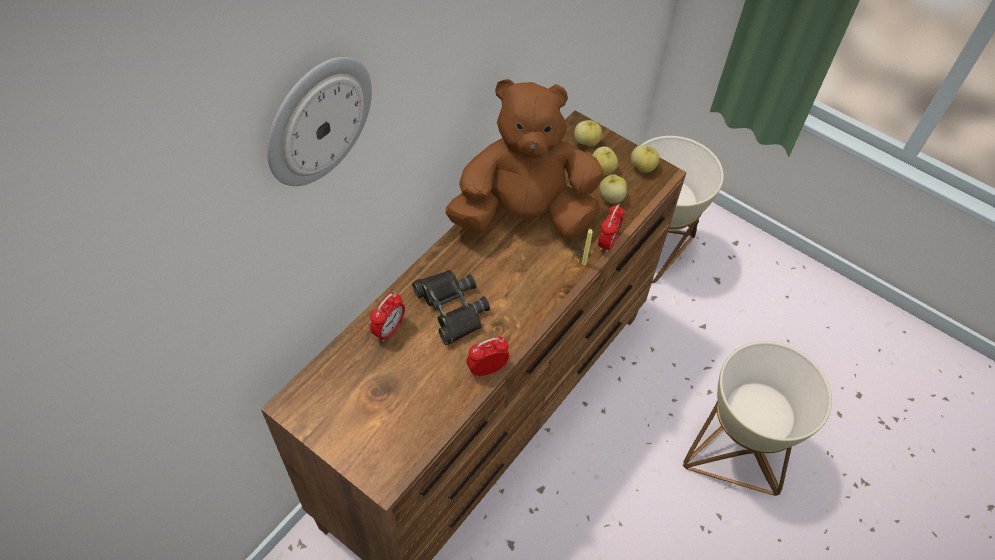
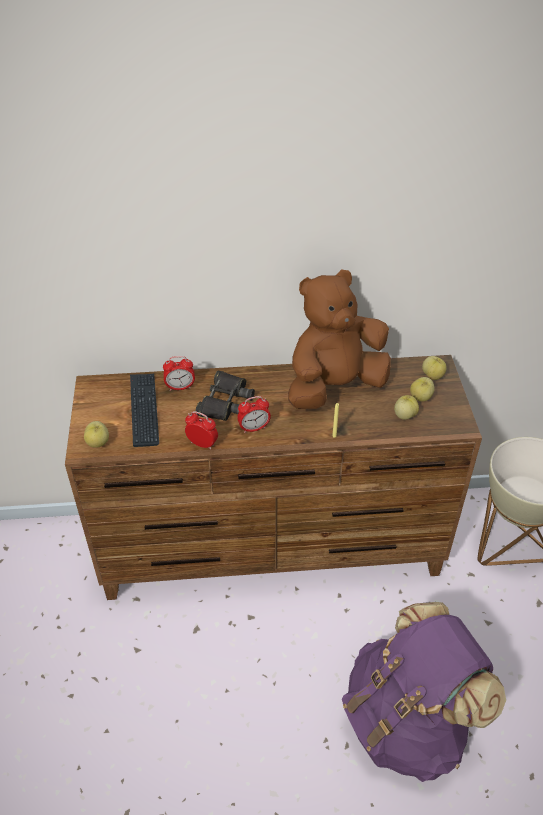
camera: 50 degrees right, 10 degrees down
wall clock [267,57,372,186] -> none
brown plush toy [446,79,603,238] -> brown plush toy turned 75 degrees counterclockwise [288,269,391,409]
alarm clock [598,204,625,253] -> alarm clock moved to [237,396,271,433]
apple [631,145,659,173] -> apple moved to [84,421,109,448]
planter [683,341,832,496] -> purple backpack [342,602,506,782]
none -> keyboard [130,374,159,447]

